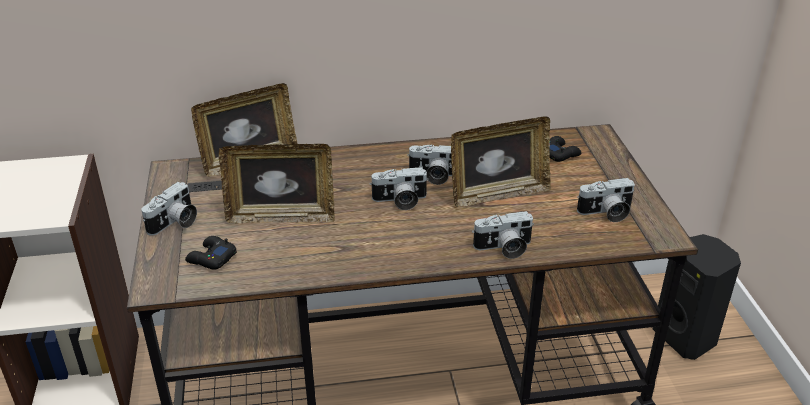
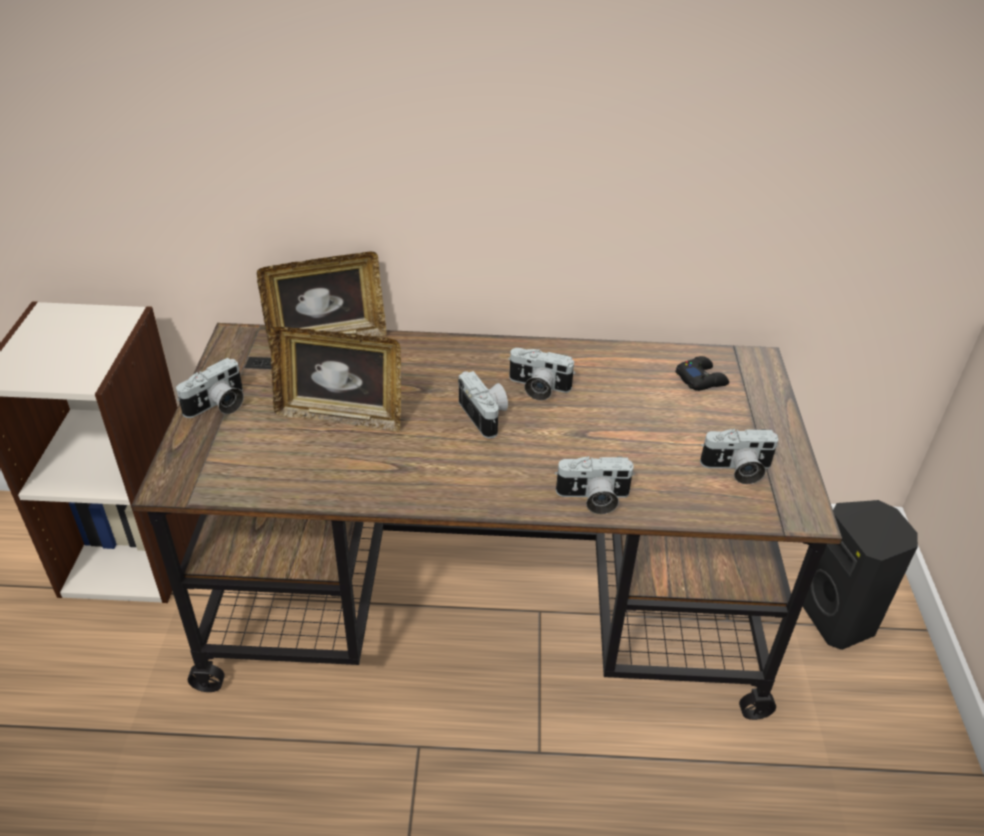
camera: 10 degrees right, 5 degrees up
black game controller [185,236,237,270] -> none
camera [370,167,429,210] -> camera turned 120 degrees counterclockwise [458,371,508,438]
picture frame [451,117,551,207] -> none

